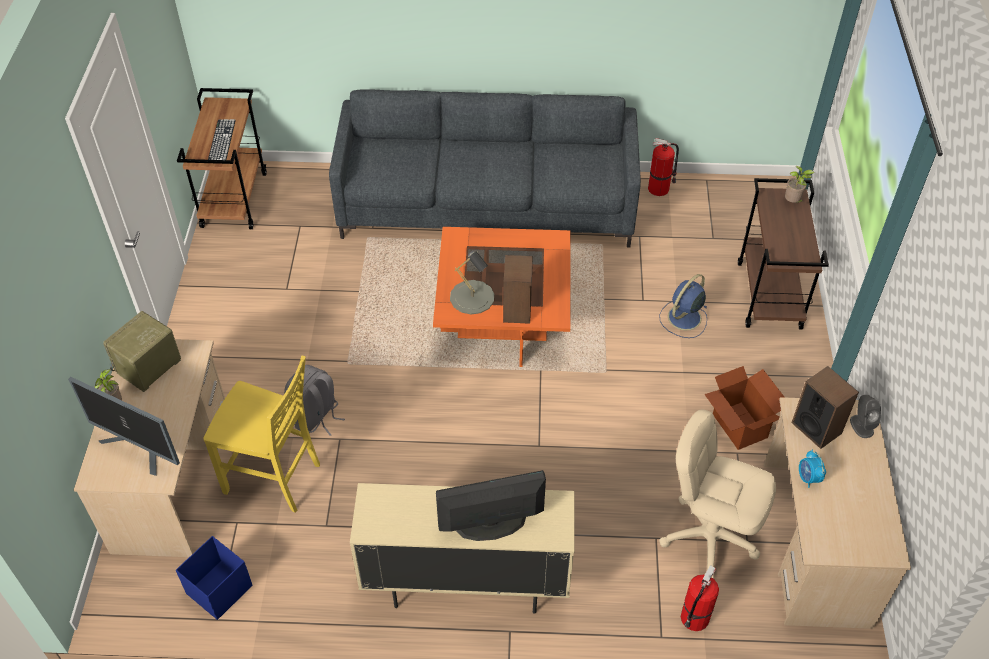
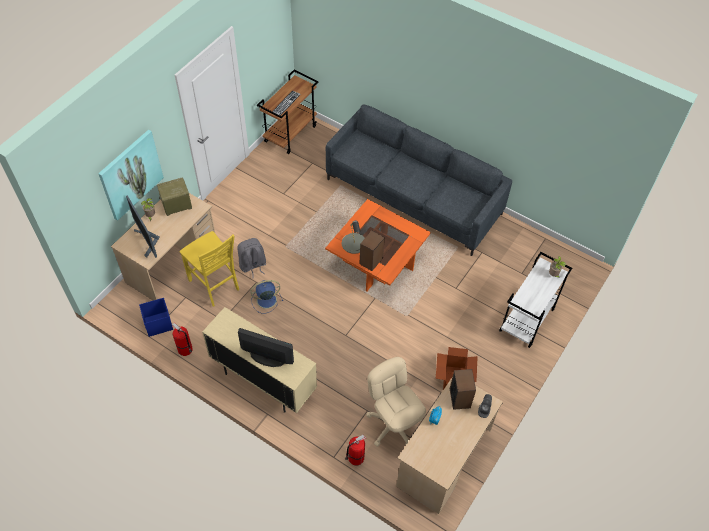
camera: 30 degrees right, 5 degrees up
fire extinguisher [648,138,679,196] -> fire extinguisher moved to [172,323,193,356]
blue fan [659,274,708,338] -> blue fan moved to [250,280,283,314]
brown cart [738,178,829,330] -> white cart [499,252,572,348]
none -> picture [98,130,164,221]

